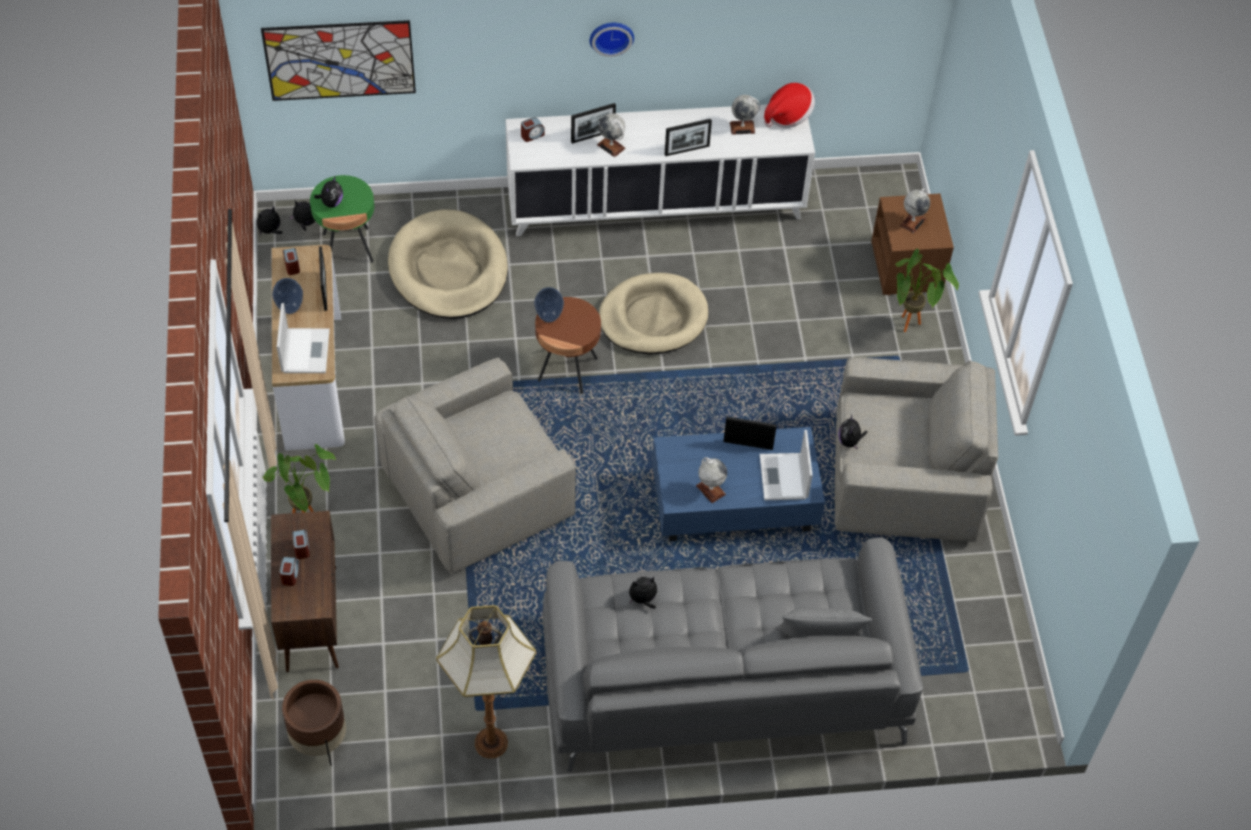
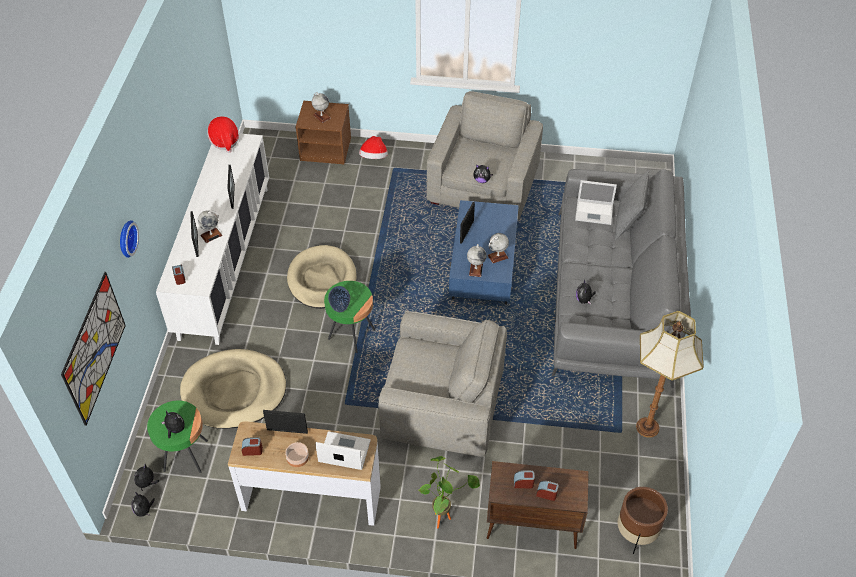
camera: 75 degrees left, 5 degrees down
vase [272,278,303,314] -> bowl [285,442,309,467]
grey armchair [374,358,576,574] -> grey armchair turned 60 degrees counterclockwise [378,311,507,457]
brown side table [535,297,601,394] -> green side table [324,281,375,353]
wall clock [589,23,634,57] -> wall clock moved to [120,220,139,258]
globe [730,95,760,135] -> globe moved to [467,244,486,277]
laptop [759,430,813,500] -> laptop moved to [575,180,617,225]
potted plant [895,249,959,332] -> hat [359,136,387,159]

